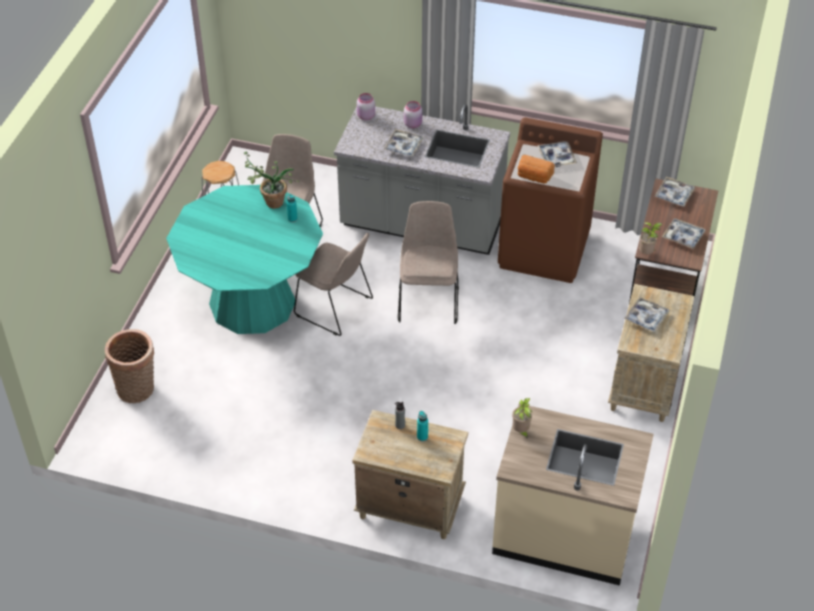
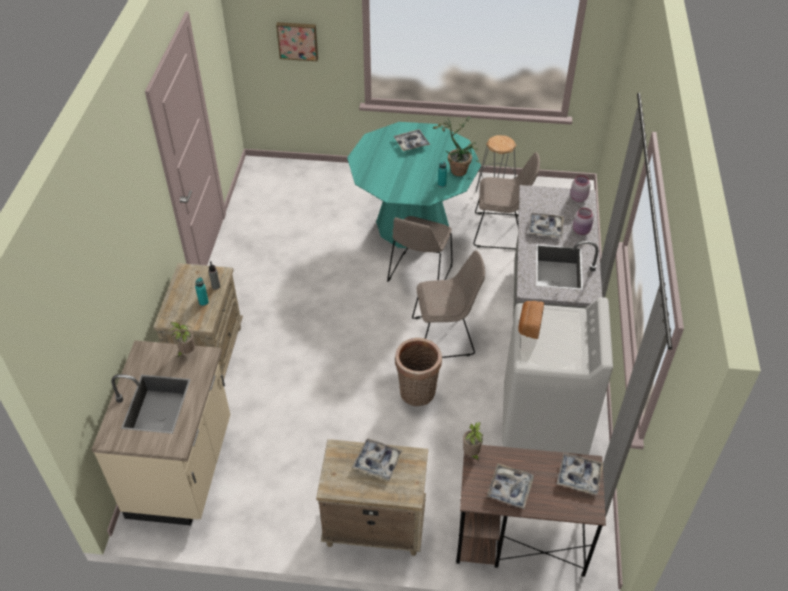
camera: 80 degrees right, 0 degrees up
basket [105,329,154,403] -> basket moved to [395,338,442,406]
brown washing machine [498,118,603,283] -> white washing machine [502,297,613,455]
tray [538,141,577,167] -> tray moved to [393,129,430,151]
none -> picture [276,22,318,61]

